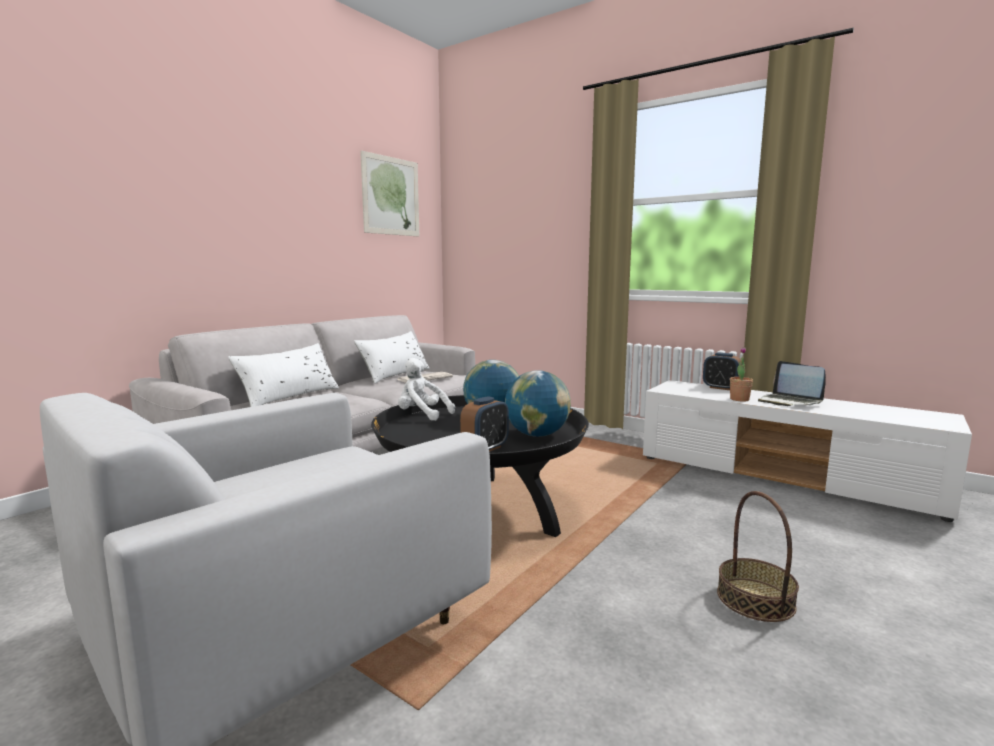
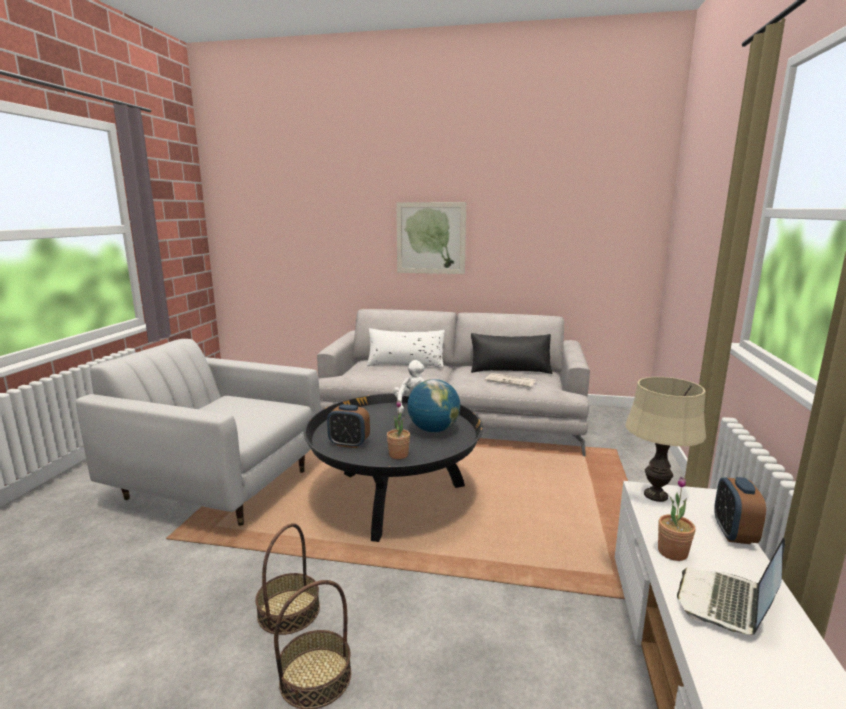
camera: 65 degrees right, 5 degrees up
white pillow [354,331,430,384] -> black pillow [471,333,553,374]
picture [360,150,419,236] -> picture moved to [396,202,466,274]
globe [505,370,571,437] -> potted plant [387,400,410,459]
none -> basket [255,523,320,635]
none -> beige table lamp [626,377,706,502]

